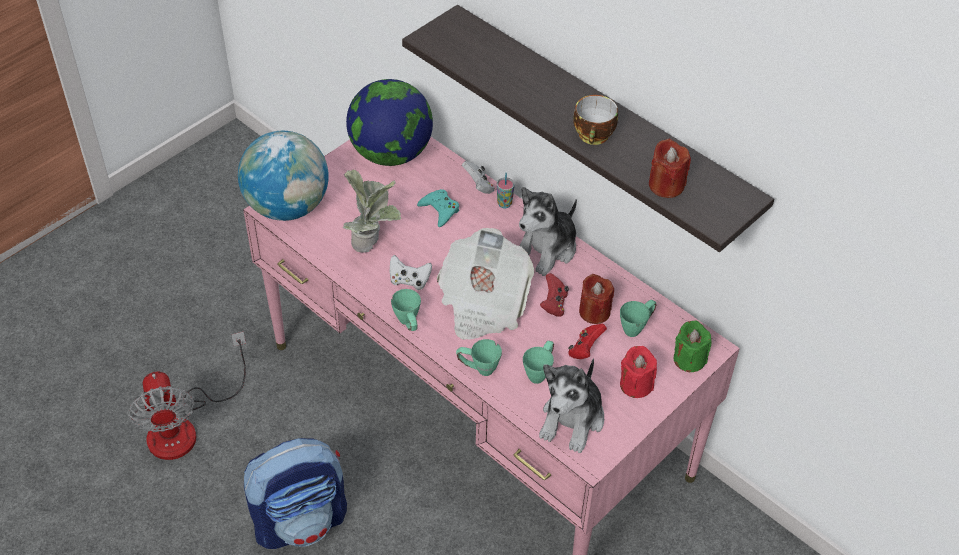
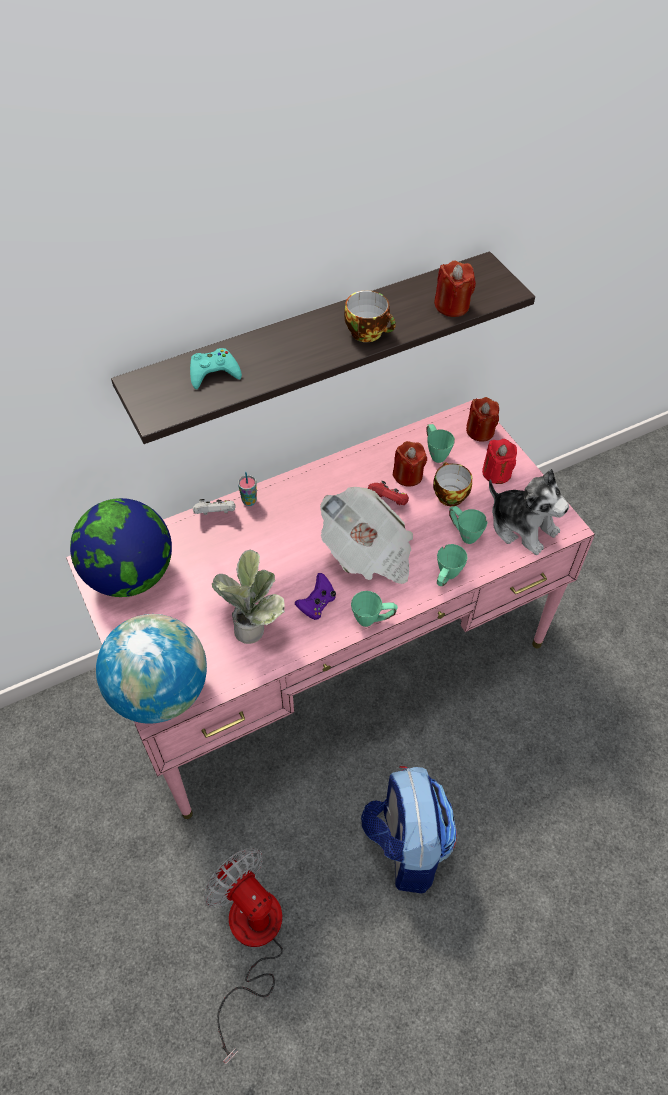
camera: 70 degrees left, 5 degrees up
fan [128,332,246,460] -> fan turned 135 degrees counterclockwise [204,848,283,1064]
white game controller [390,255,432,290] -> purple game controller [295,573,336,620]
turquoise game controller [417,189,459,227] -> turquoise game controller moved to [190,348,242,389]
plush toy [519,187,577,276] -> none
red game controller [568,324,607,359] -> cup [433,462,472,506]
green candle [674,321,712,372] -> red candle [466,397,499,442]

